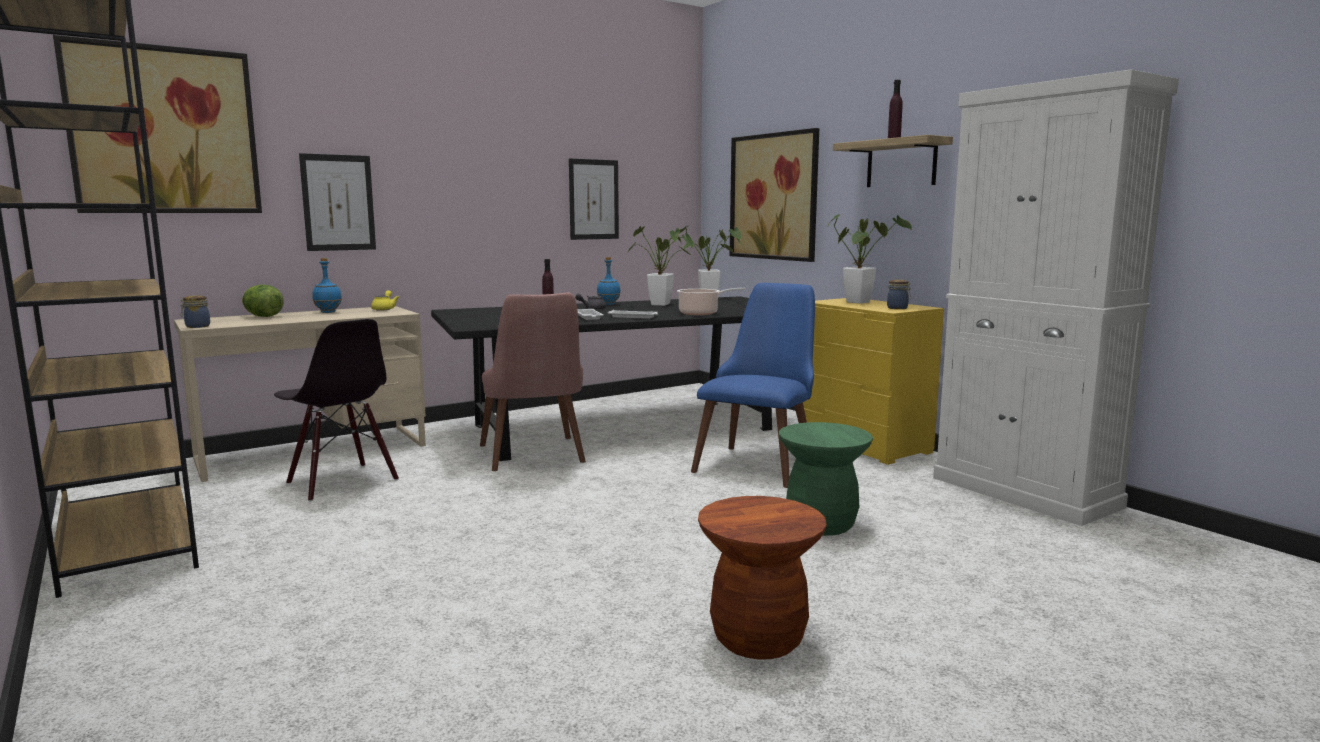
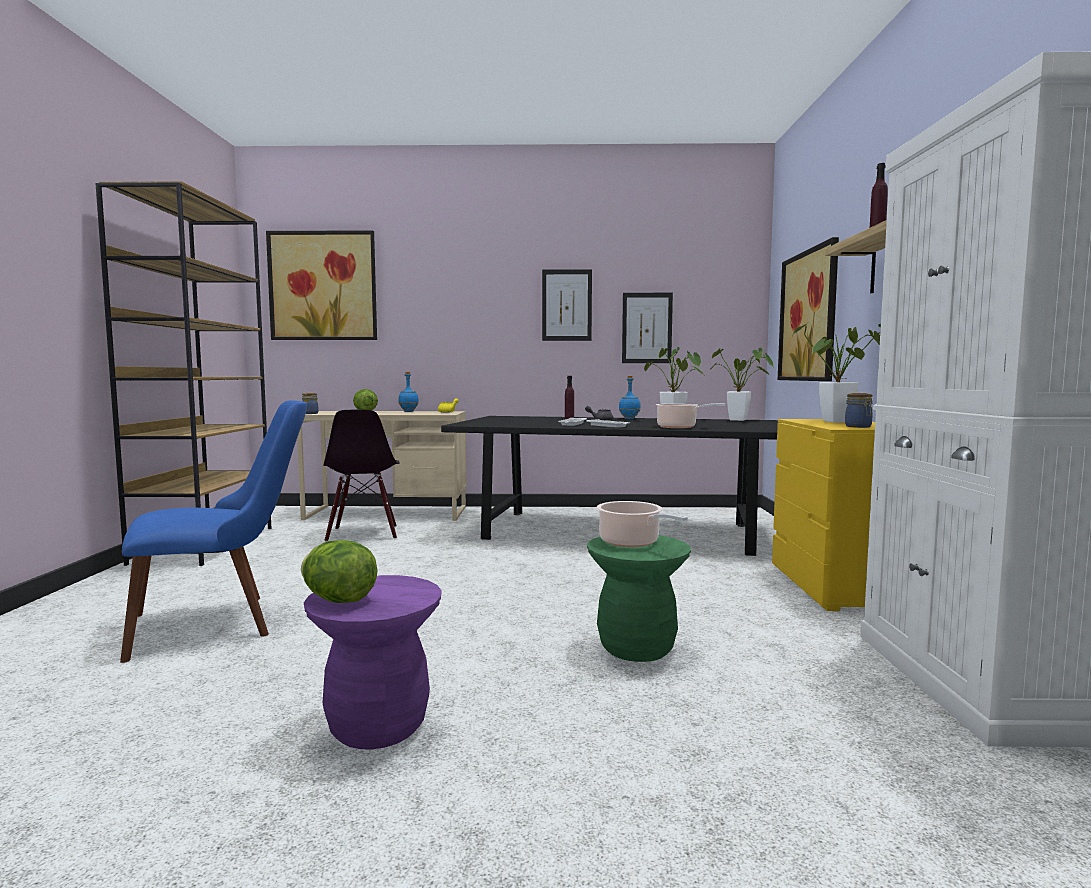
camera: 35 degrees right, 5 degrees down
picture [299,153,376,251] -> picture moved to [542,269,592,341]
pink chair [480,292,586,471] -> none
blue chair [691,283,815,488] -> blue chair moved to [120,400,307,663]
brown stool [698,496,827,659] -> purple stool [304,575,442,749]
none -> lettuce [301,540,378,603]
none -> cooking pot [597,501,688,547]

